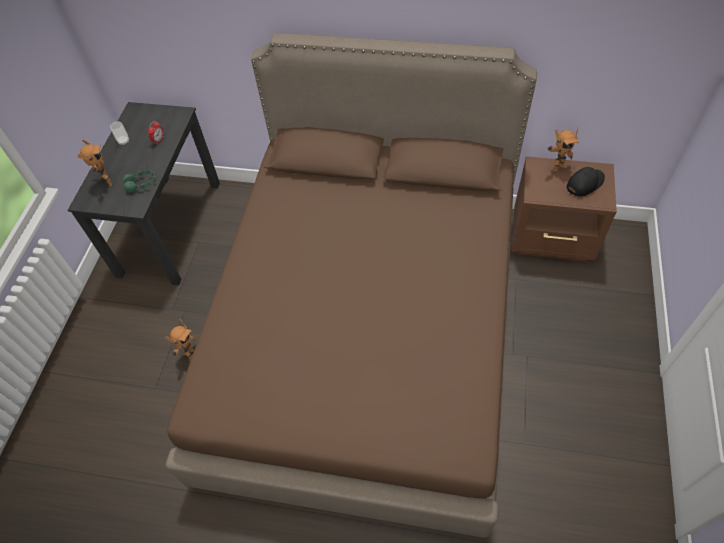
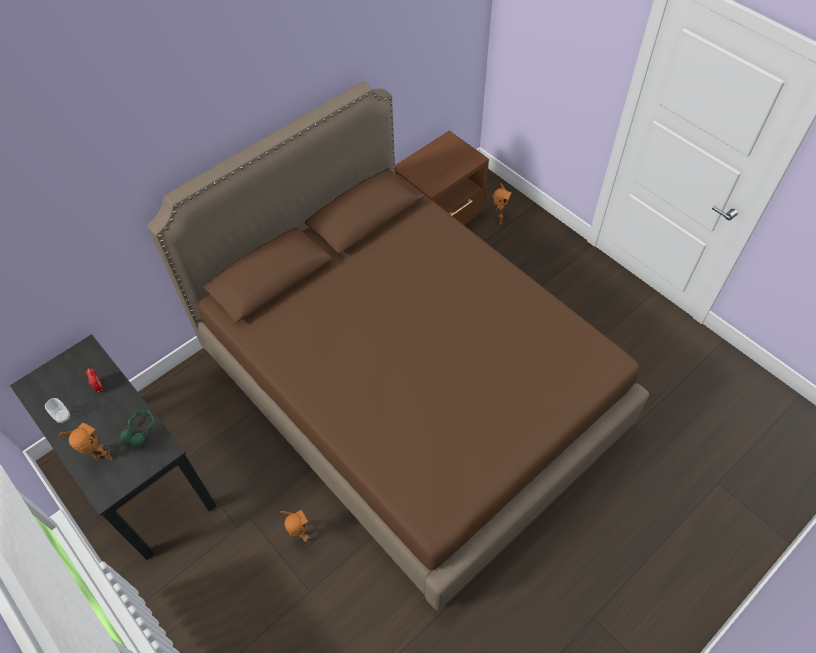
camera: 55 degrees left, 0 degrees up
toy robot [548,127,579,173] -> toy robot moved to [492,183,512,225]
black cap [567,167,605,196] -> none

